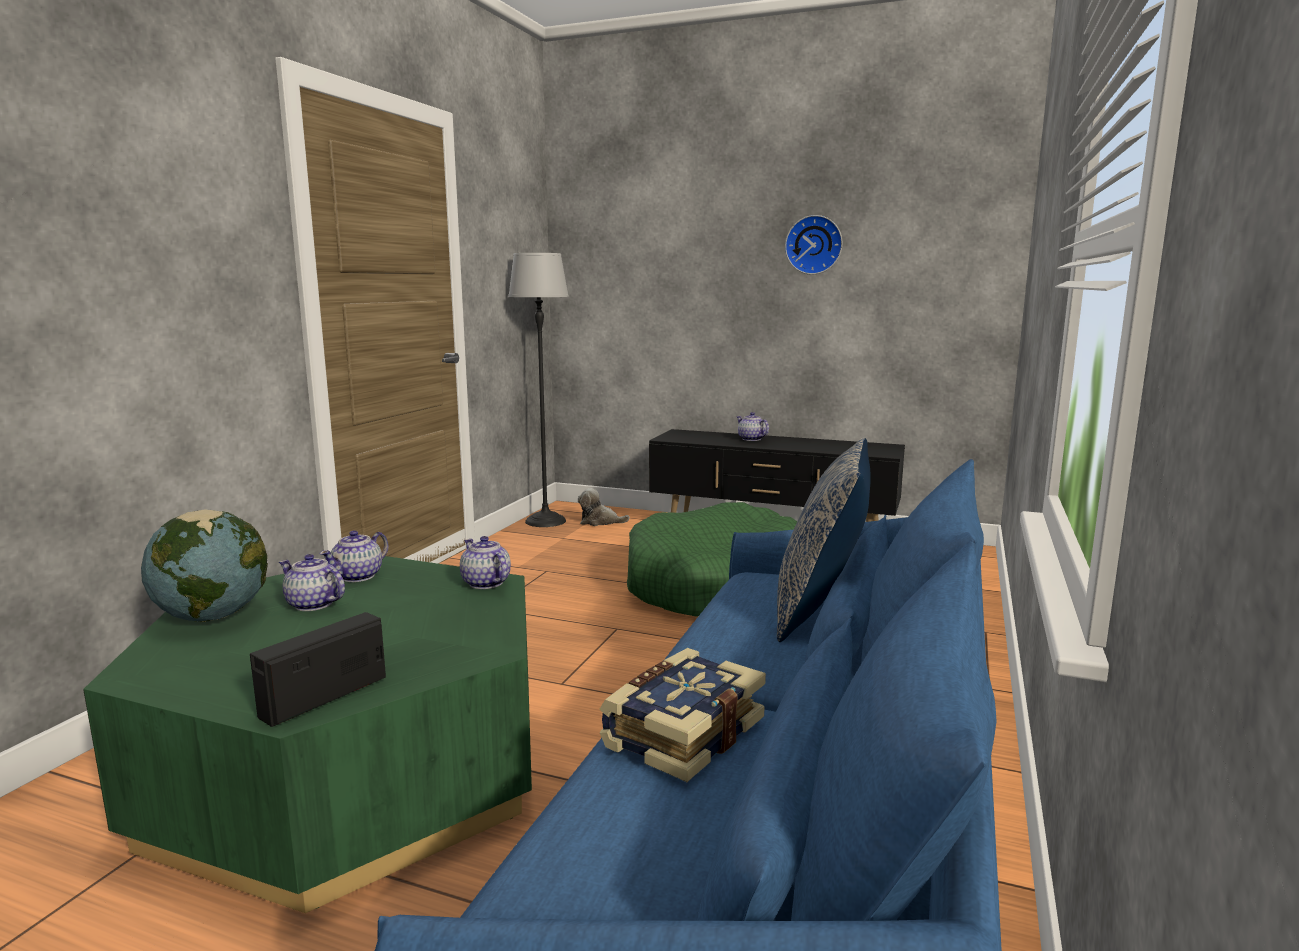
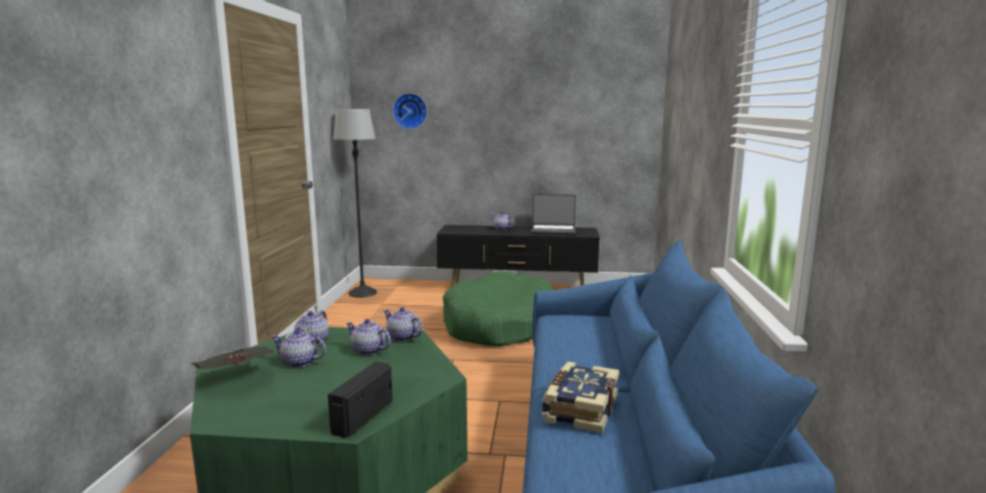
camera: 15 degrees left, 0 degrees up
globe [141,509,268,622] -> newspaper [190,347,274,369]
plush toy [578,488,630,526] -> none
pillow [777,437,871,642] -> none
wall clock [785,215,843,275] -> wall clock moved to [393,93,428,130]
none -> teapot [346,319,391,355]
none -> laptop [531,194,576,235]

